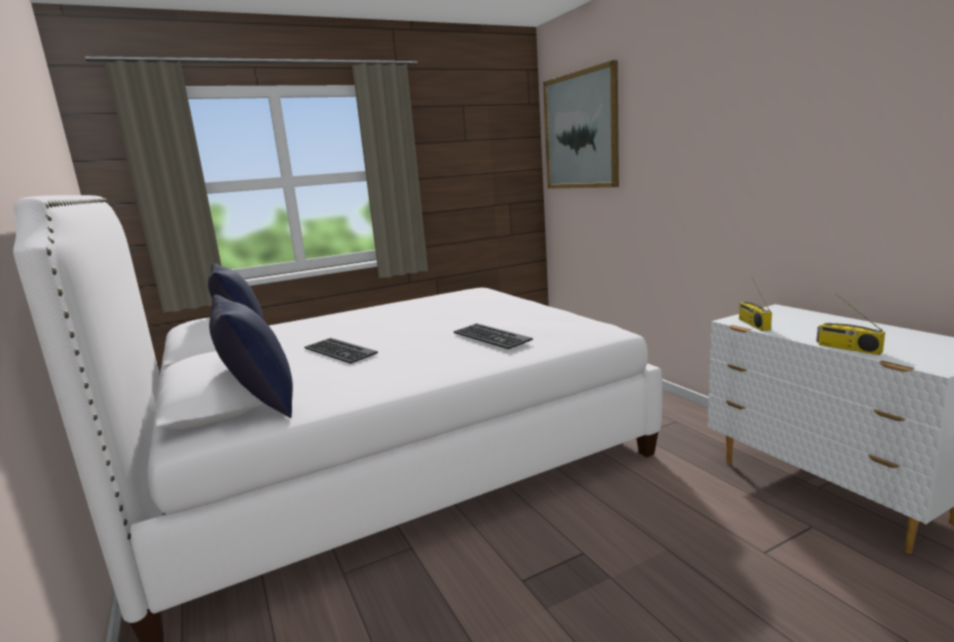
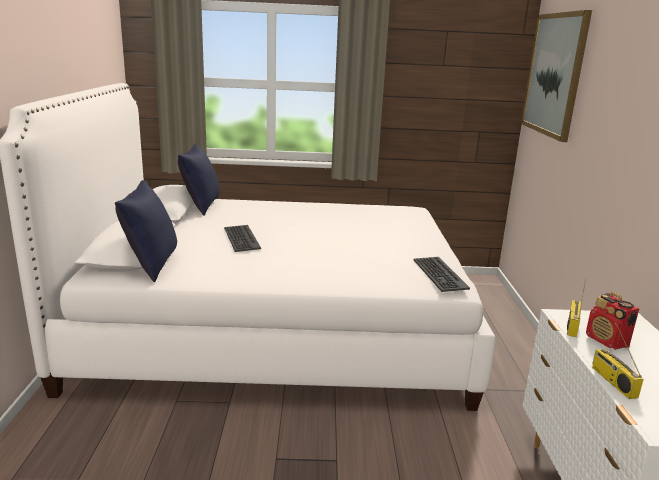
camera: 25 degrees right, 5 degrees up
keyboard [454,323,533,349] -> keyboard moved to [413,257,470,292]
none -> radio [586,292,639,350]

